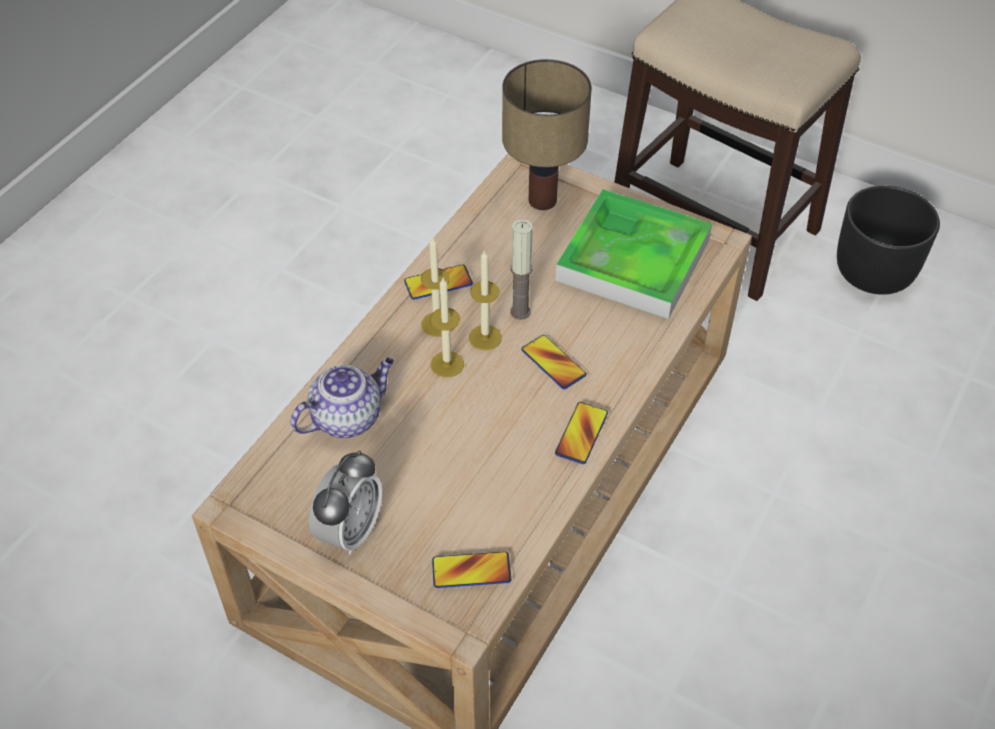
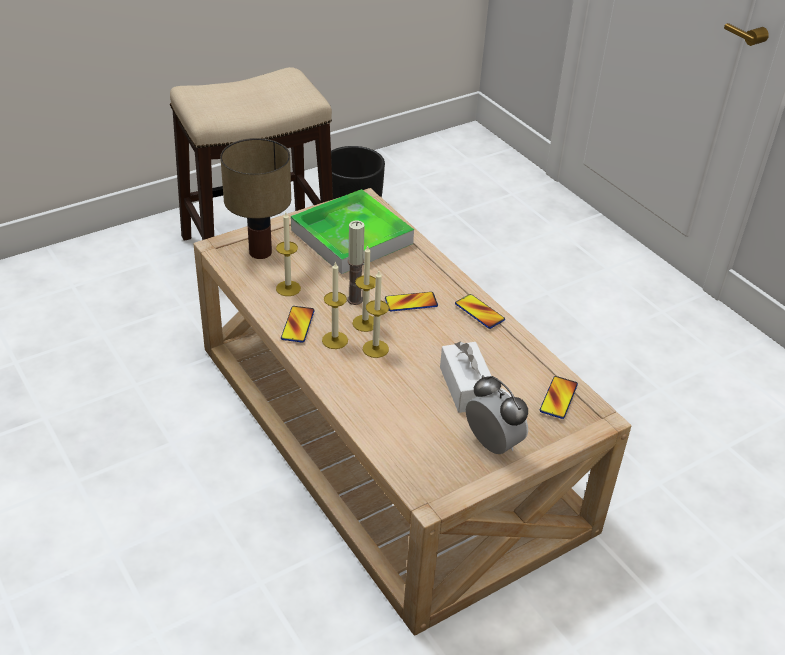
camera: 65 degrees left, 10 degrees down
teapot [290,357,394,438] -> none
none -> candle [276,212,301,296]
none -> white tissue box [440,342,491,413]

